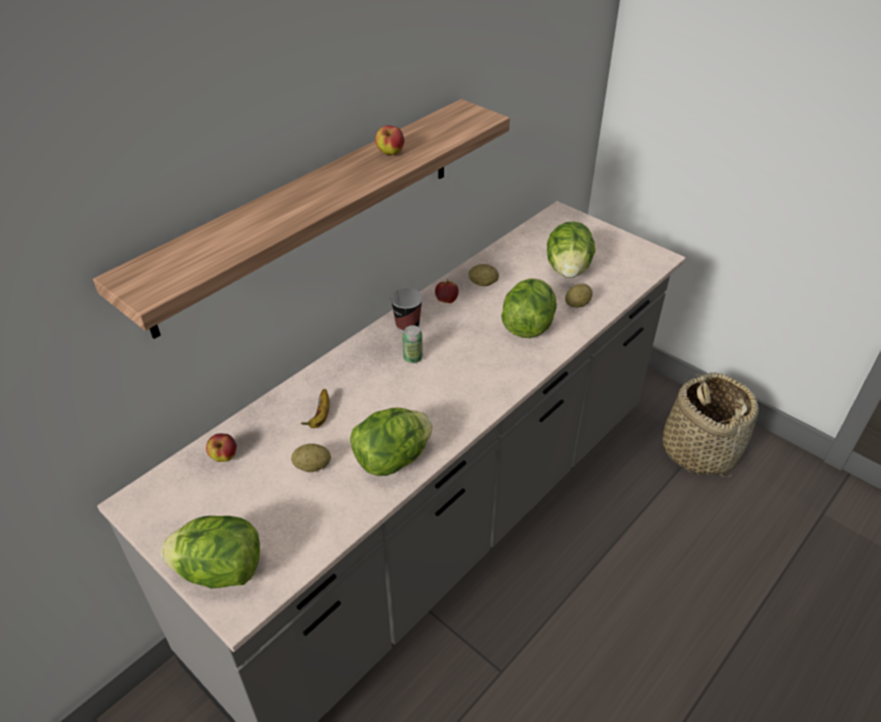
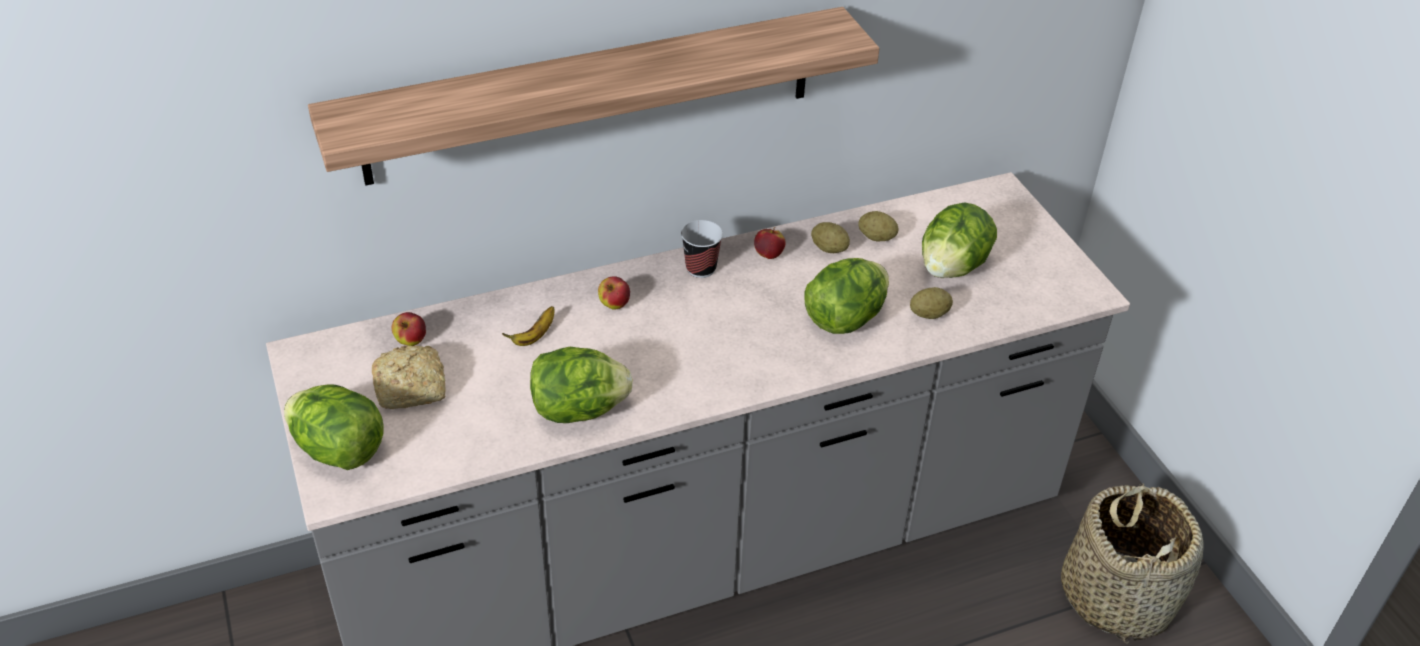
camera: 25 degrees right, 0 degrees up
potato [291,444,331,472] -> potato moved to [858,211,898,241]
apple [375,125,404,155] -> apple moved to [598,276,630,310]
can [402,325,423,363] -> none
none -> bread [372,345,446,409]

